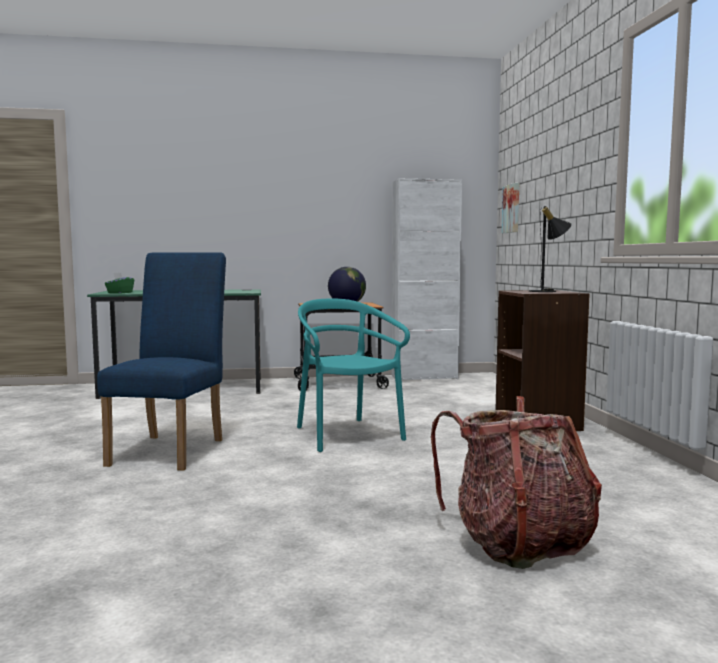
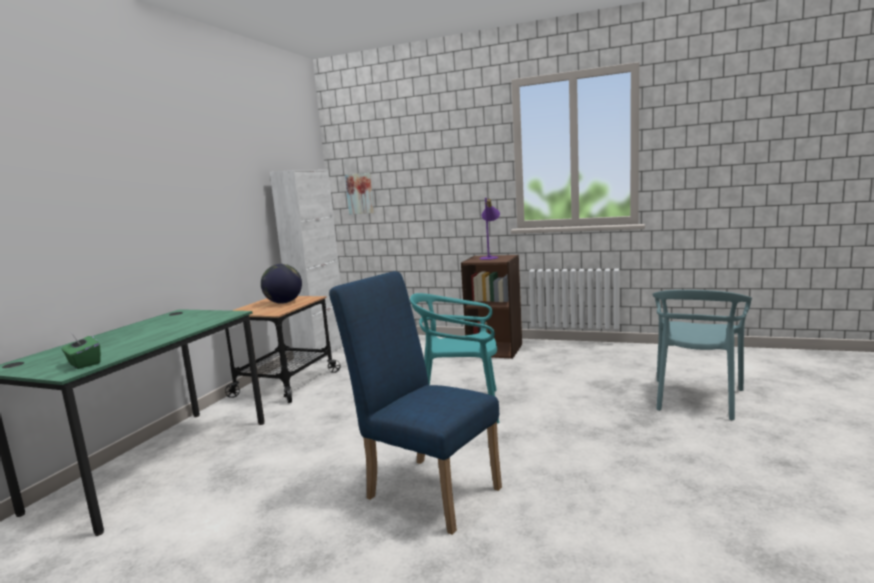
camera: 60 degrees left, 5 degrees up
backpack [431,396,602,569] -> turquoise chair [652,290,752,420]
black table lamp [529,206,571,292] -> purple table lamp [479,198,500,260]

